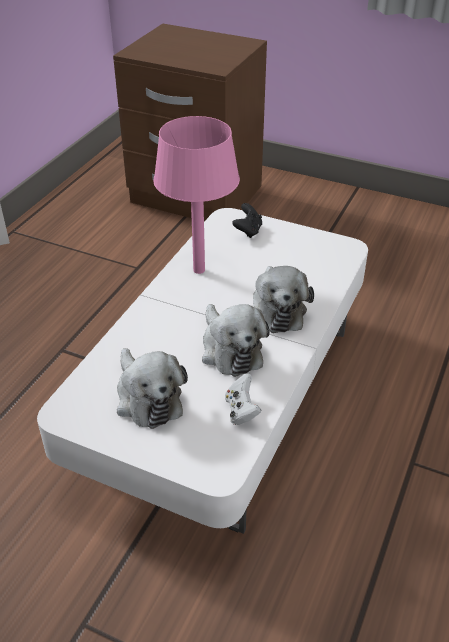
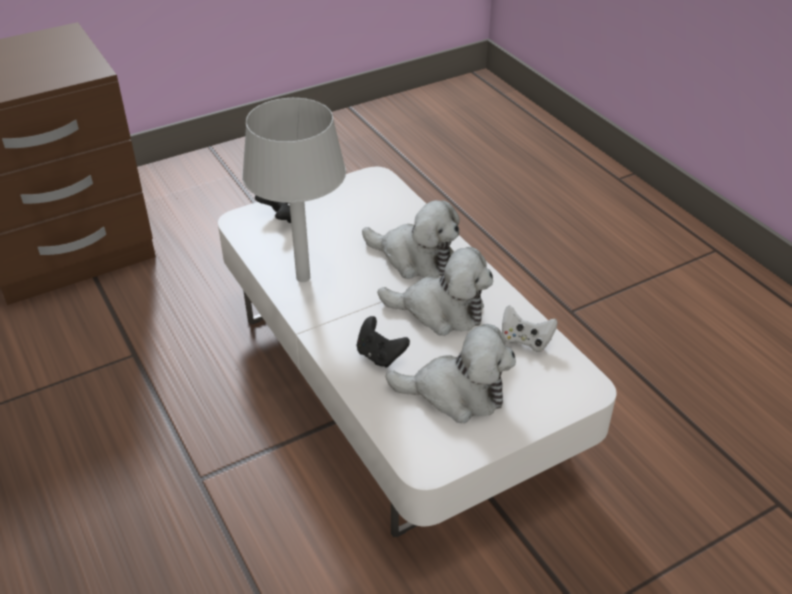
camera: 55 degrees left, 0 degrees up
pink table lamp [153,116,240,274] -> grey table lamp [242,98,346,282]
none -> black game controller [357,316,410,368]

